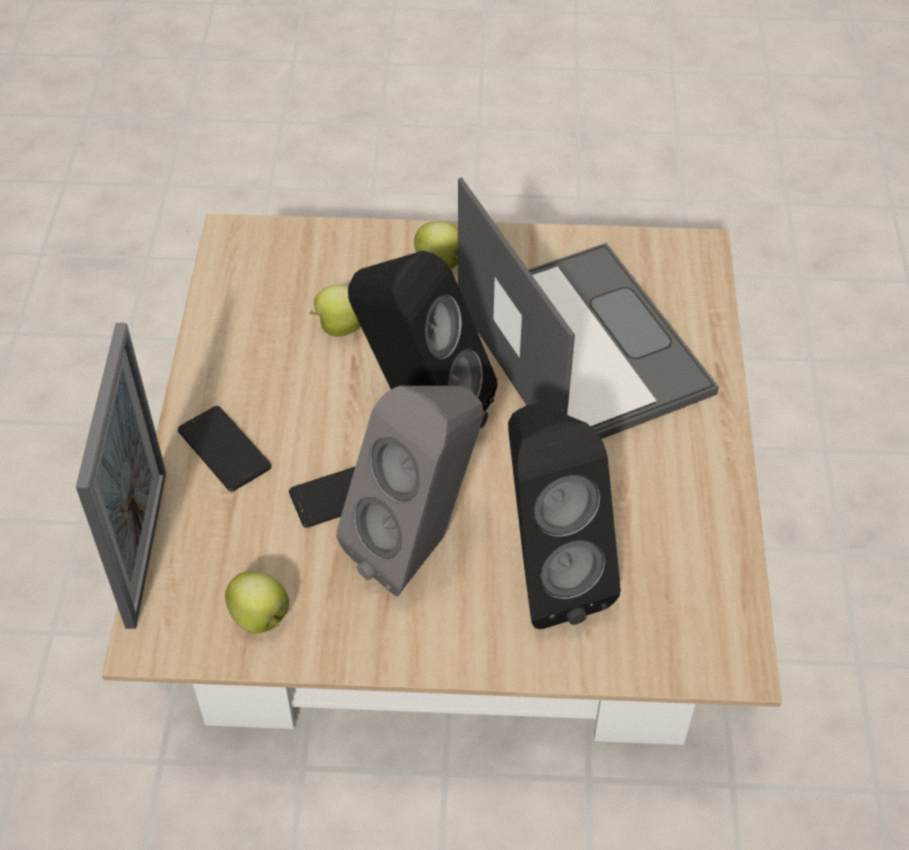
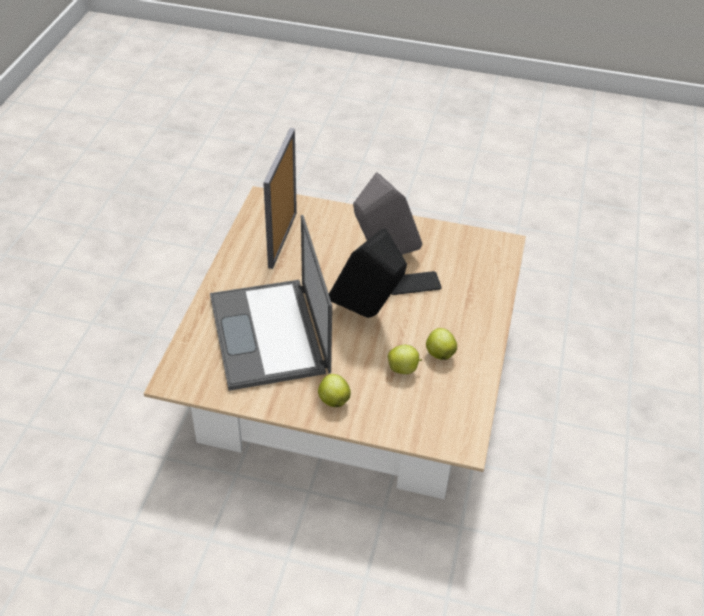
camera: 170 degrees left, 5 degrees down
picture frame [76,323,166,629] -> picture frame moved to [263,128,297,269]
phone [178,406,271,491] -> none
apple [225,572,289,633] -> apple moved to [426,328,457,360]
black speaker [508,404,621,629] -> none

